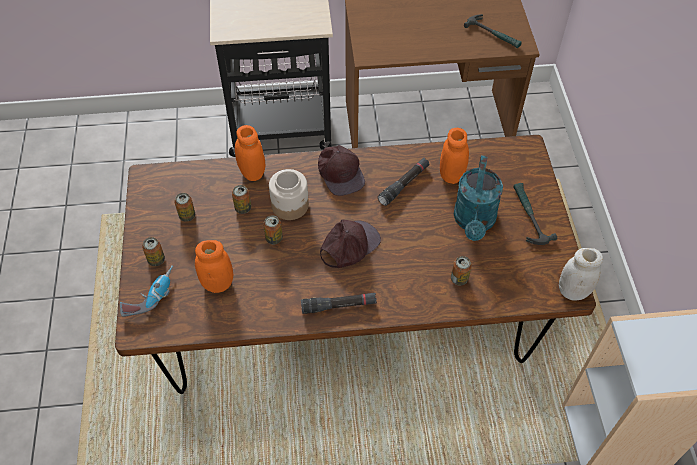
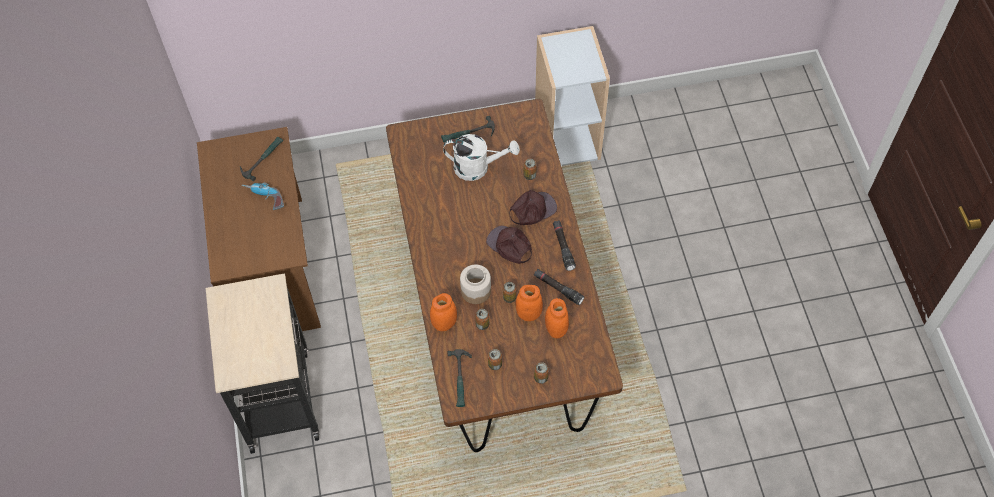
camera: 95 degrees left, 5 degrees up
power drill [120,265,174,317] -> power drill moved to [242,183,284,210]
brown cap [318,145,365,196] -> brown cap moved to [509,190,557,225]
black flashlight [378,158,430,206] -> black flashlight moved to [534,269,584,305]
orange jar [440,128,469,184] -> orange jar moved to [516,285,543,321]
turquoise watering can [454,155,503,241] -> white watering can [443,134,520,181]
white jar [559,248,603,300] -> none
none -> hammer [448,349,472,407]

